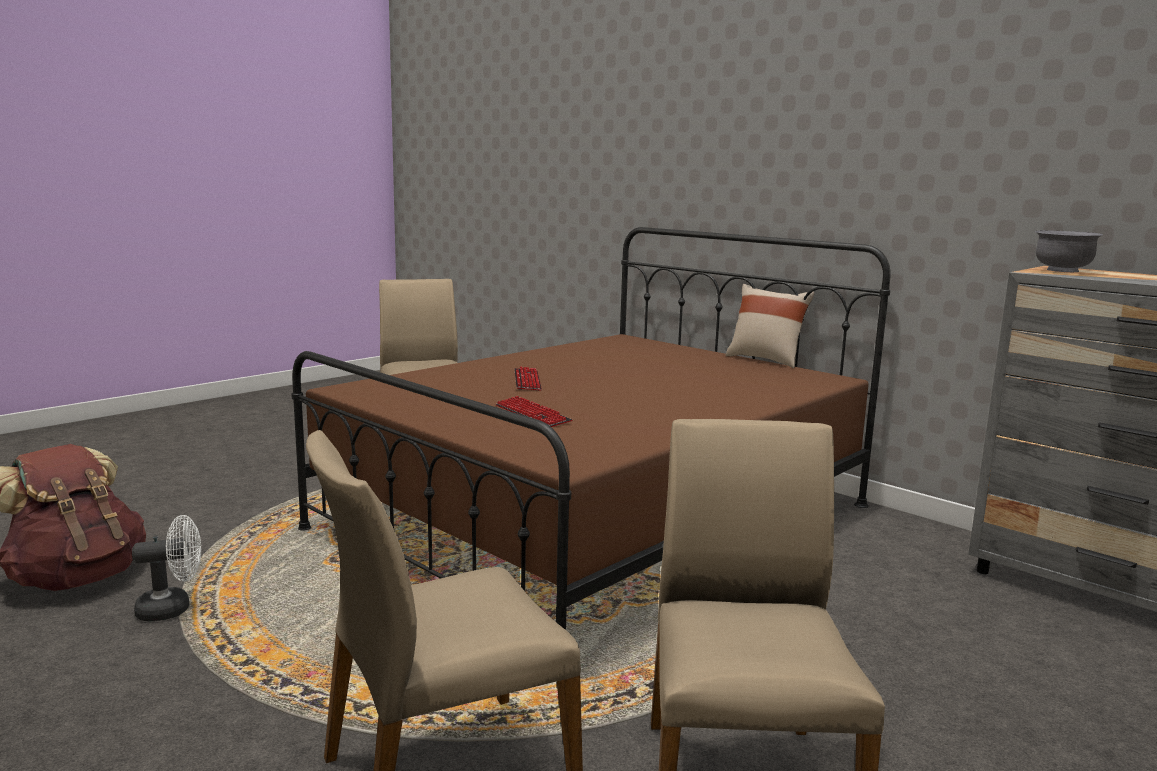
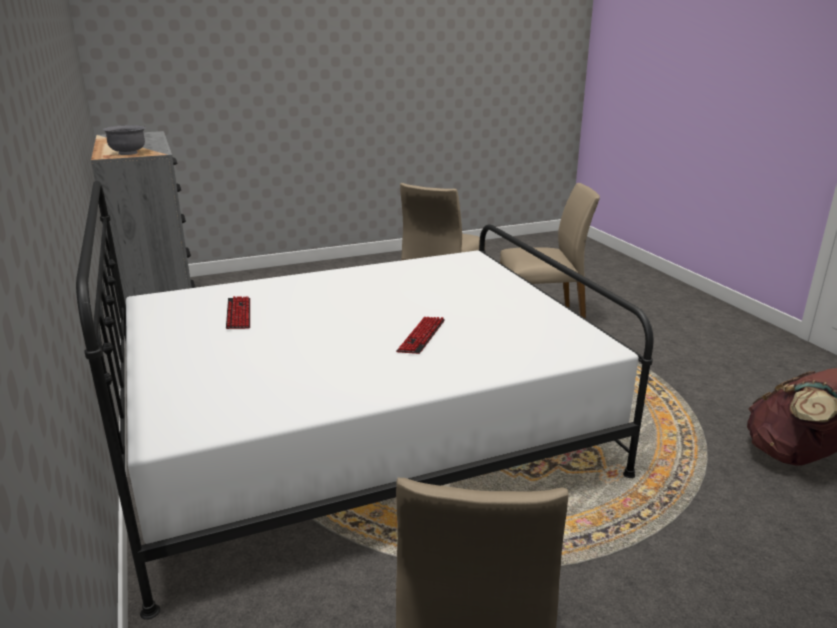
camera: 155 degrees left, 10 degrees up
white fan [132,515,201,622] -> none
brown bed [291,227,890,630] -> white bed [76,181,654,620]
keyboard [495,396,572,427] -> keyboard moved to [226,296,250,329]
beige pillow [726,284,815,368] -> none

